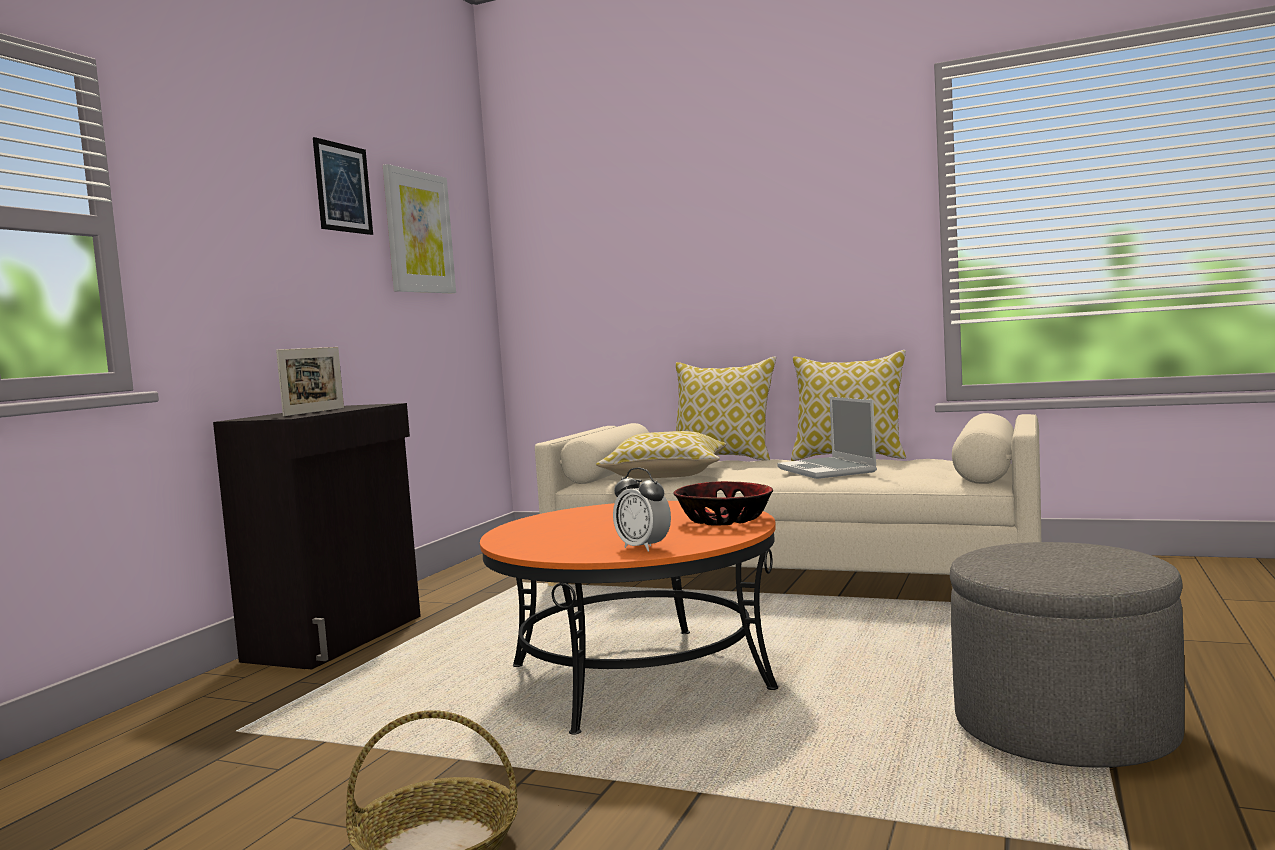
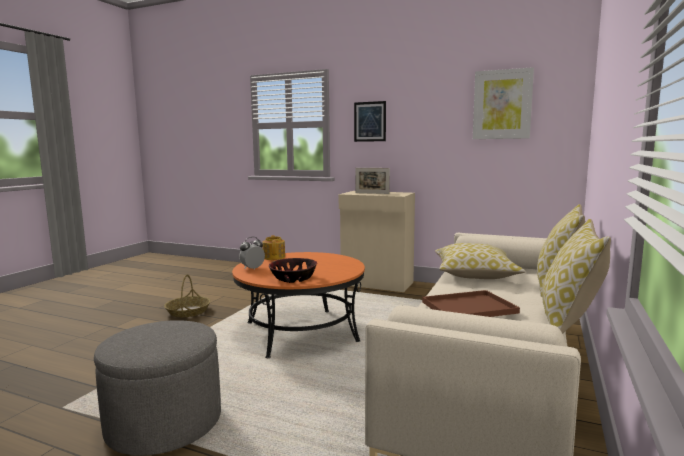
camera: 90 degrees right, 5 degrees up
black cabinet [213,403,421,670] -> beige cabinet [339,191,415,292]
picture [313,137,373,235] -> picture moved to [354,101,386,142]
laptop [777,397,877,479] -> brown tray [422,290,520,317]
none -> teapot [262,235,285,260]

